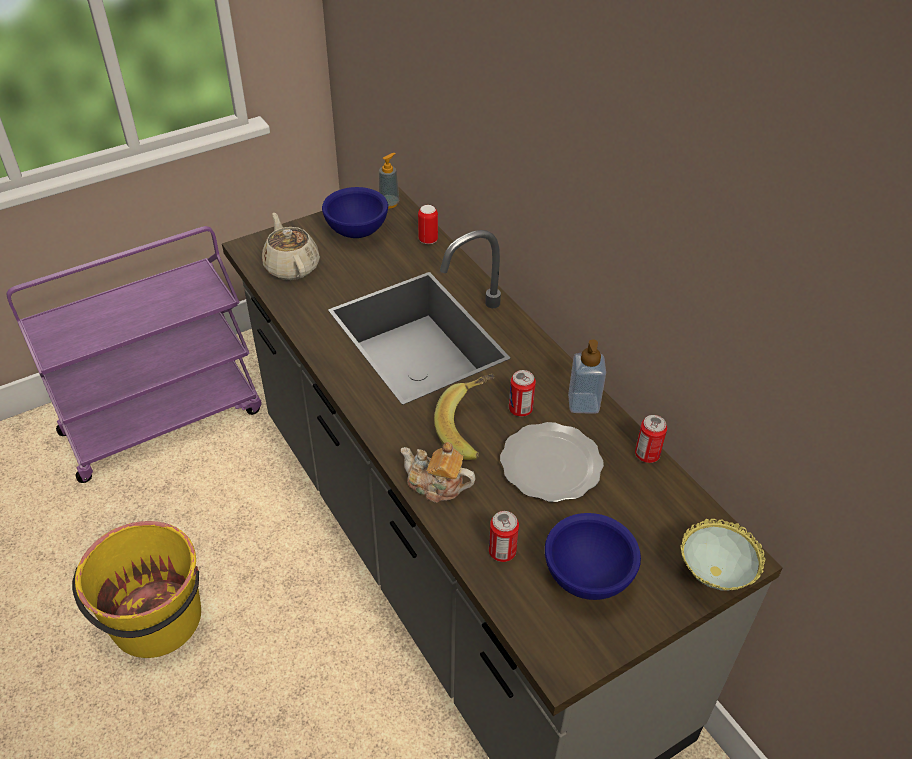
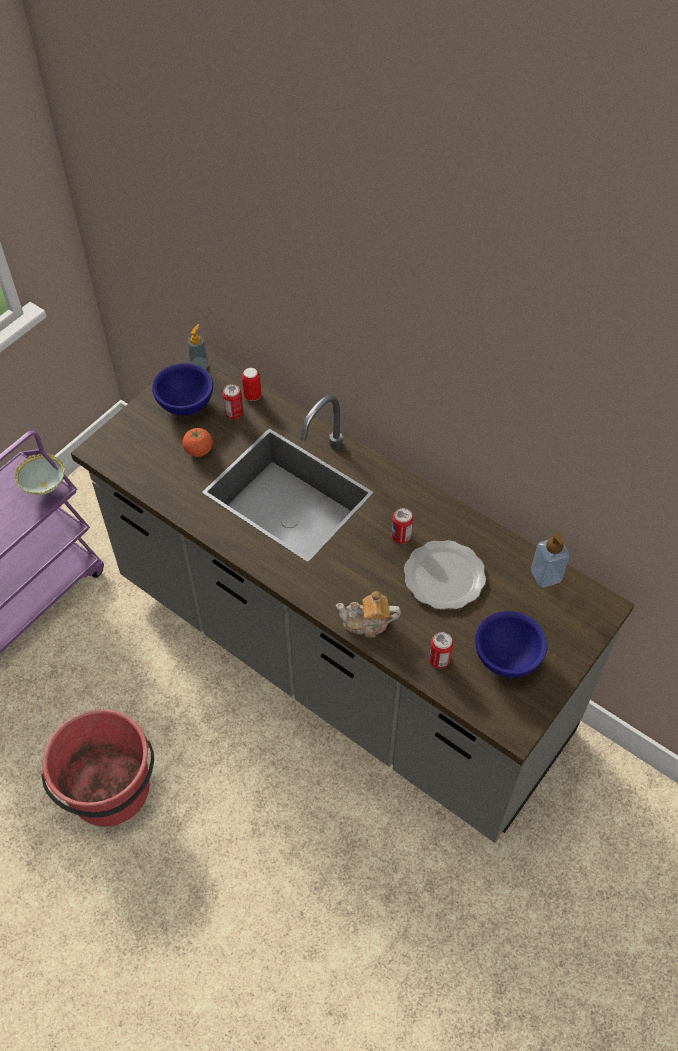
camera: 20 degrees left, 10 degrees up
yellow bucket [72,521,201,658] -> red bucket [41,709,154,827]
beige teapot [262,213,320,280] -> none
banana [434,374,495,460] -> none
soap dispenser [568,339,606,414] -> soap dispenser moved to [531,533,570,588]
can [635,415,667,463] -> can moved to [223,384,243,419]
bowl [681,519,766,591] -> bowl moved to [14,453,65,495]
none -> tomato [183,428,213,457]

